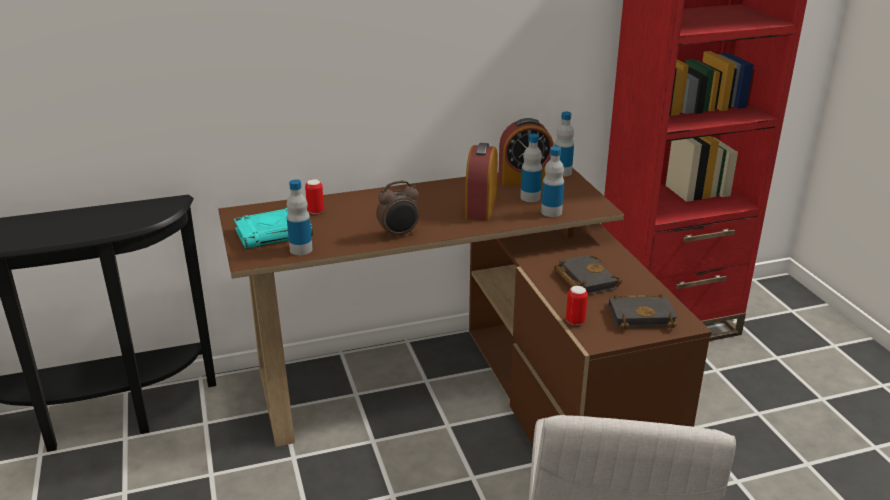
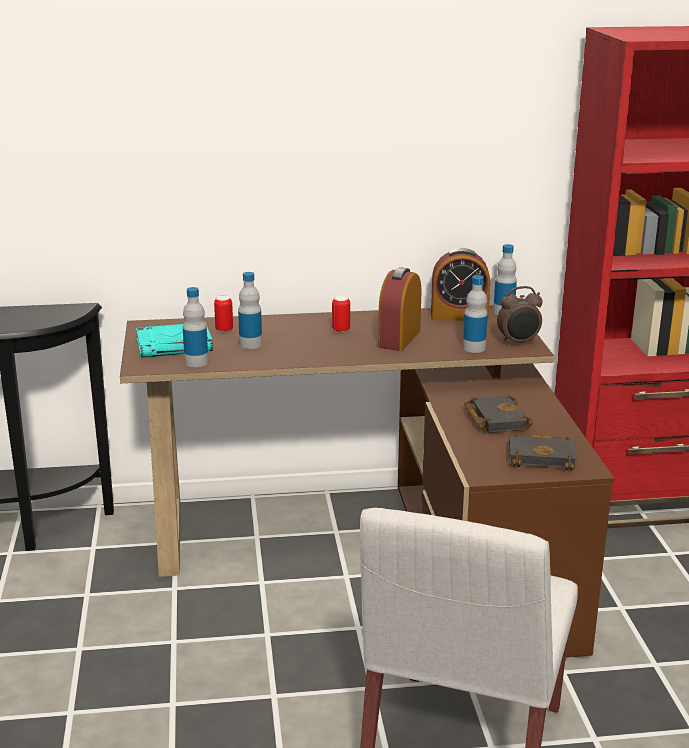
camera: 10 degrees right, 5 degrees down
alarm clock [376,181,420,239] -> alarm clock moved to [497,286,543,346]
bottle [520,134,542,202] -> bottle moved to [238,272,262,349]
can [566,286,588,325] -> can moved to [332,296,350,333]

